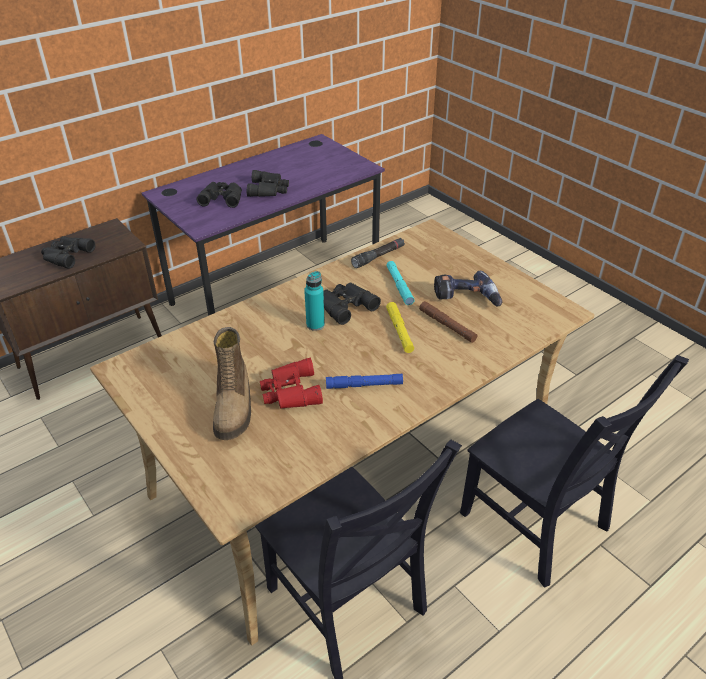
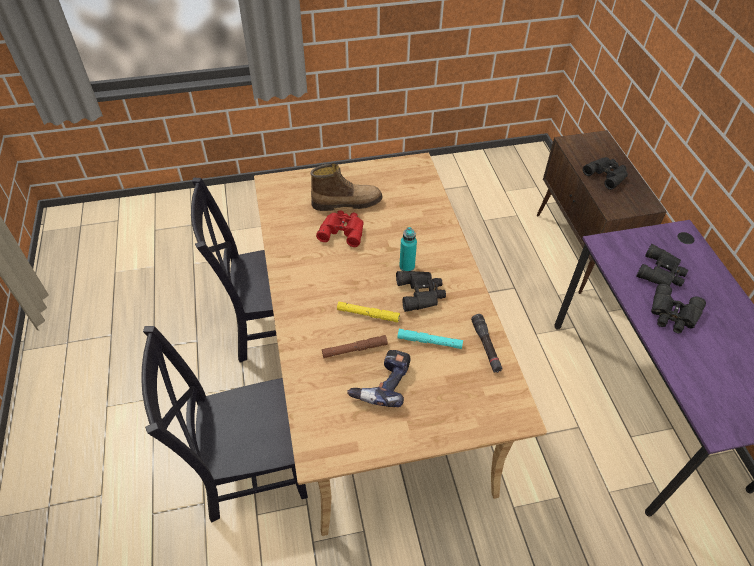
camera: 115 degrees right, 10 degrees up
boot [213,327,251,440] -> boot turned 150 degrees clockwise [310,163,383,211]
blue flashlight [326,374,403,389] -> none

